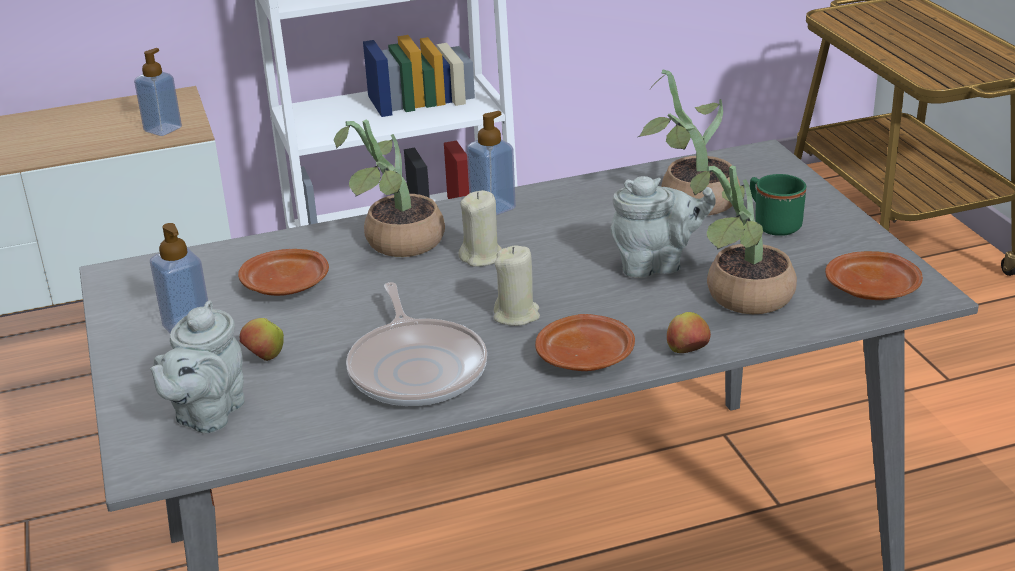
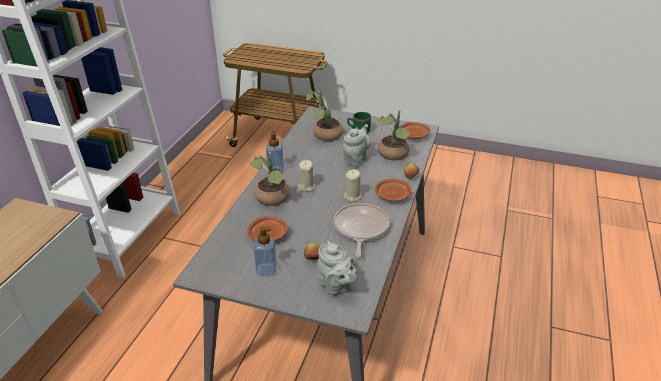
camera: 55 degrees left, 5 degrees up
soap dispenser [134,48,182,136] -> none
frying pan [346,282,487,406] -> frying pan turned 105 degrees counterclockwise [334,203,390,257]

